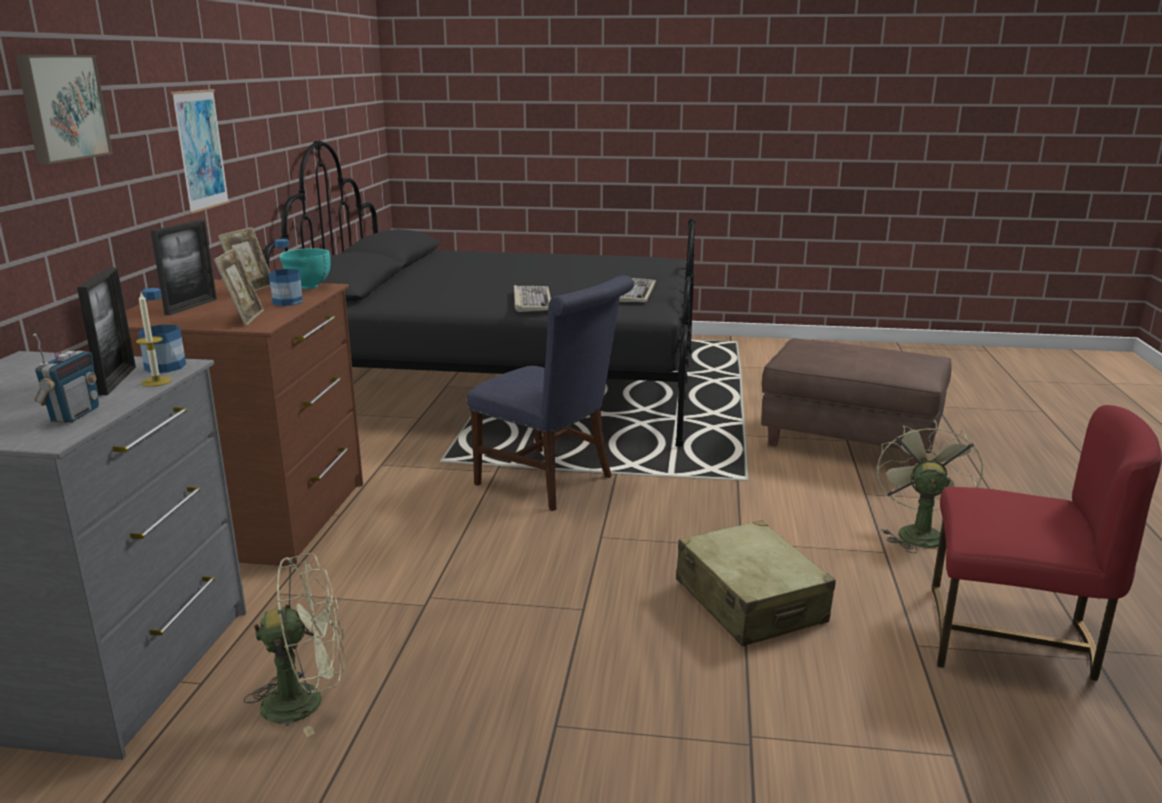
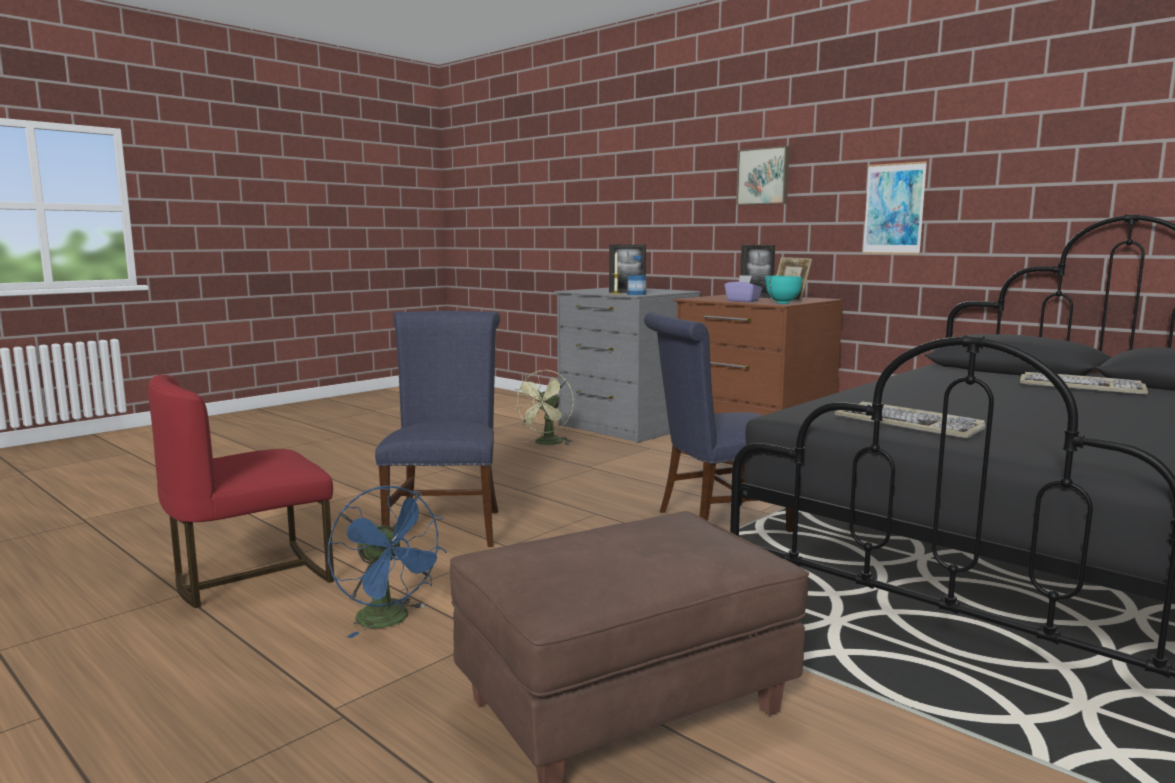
camera: 125 degrees right, 10 degrees down
radio [33,334,99,423] -> none
picture frame [214,248,264,326] -> none
bottle [268,239,303,306] -> purple tissue box [725,275,762,302]
keyboard [514,285,551,312] -> keyboard moved to [1020,372,1148,394]
beige suitcase [676,520,836,646] -> blue chair [375,311,500,547]
green fan [877,420,983,553] -> blue fan [328,486,447,638]

